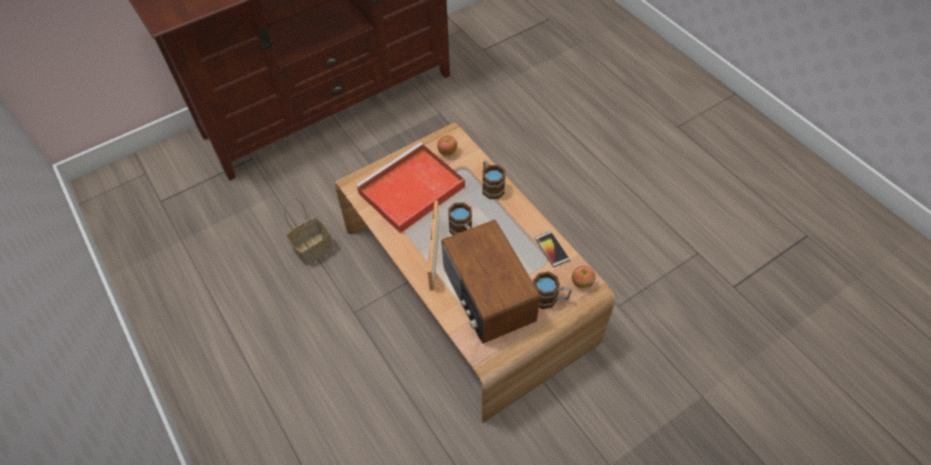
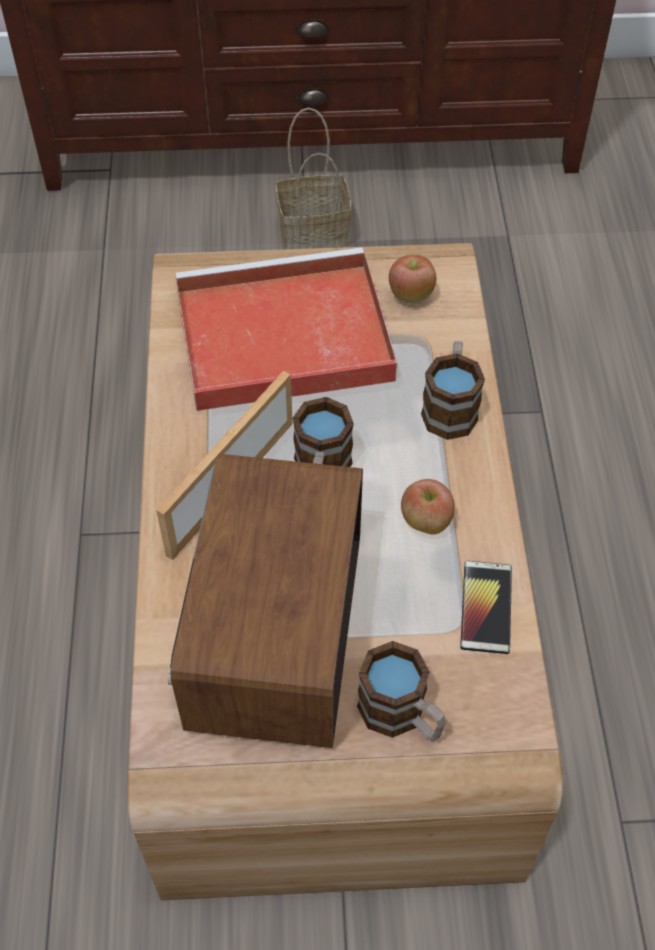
camera: 30 degrees right, 0 degrees up
basket [284,197,333,266] -> basket moved to [276,108,352,249]
apple [572,266,596,288] -> apple moved to [401,479,455,535]

